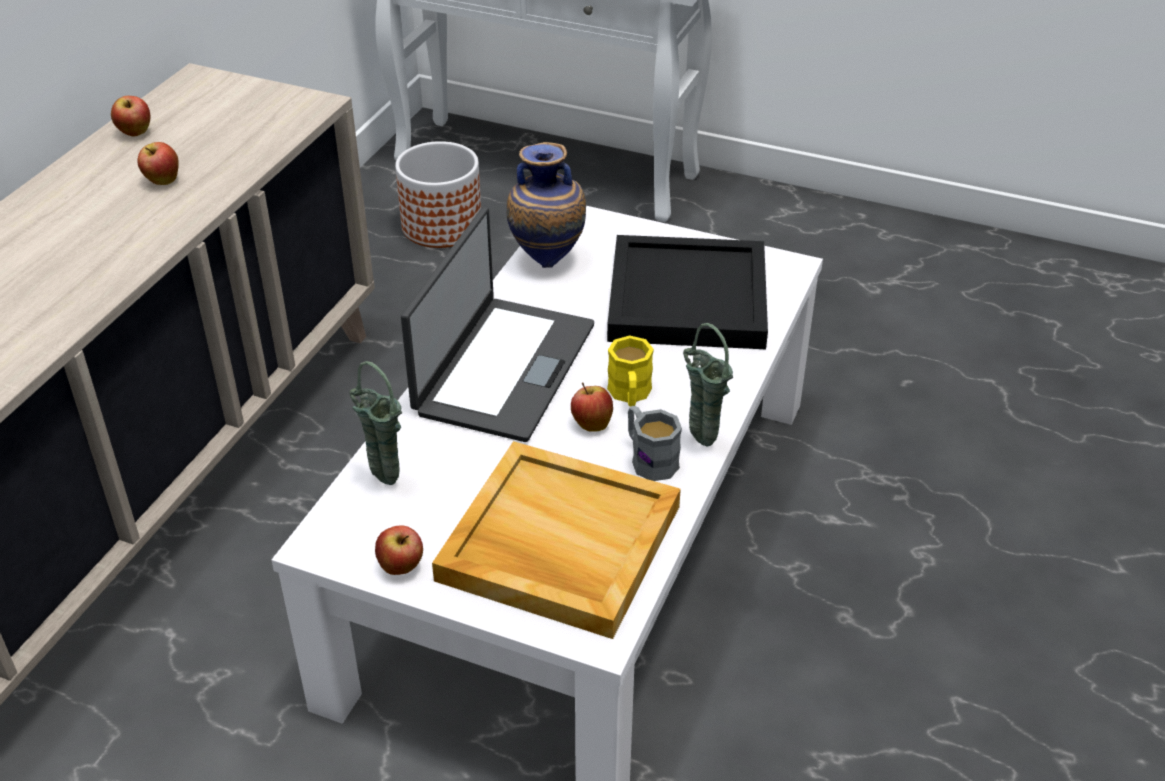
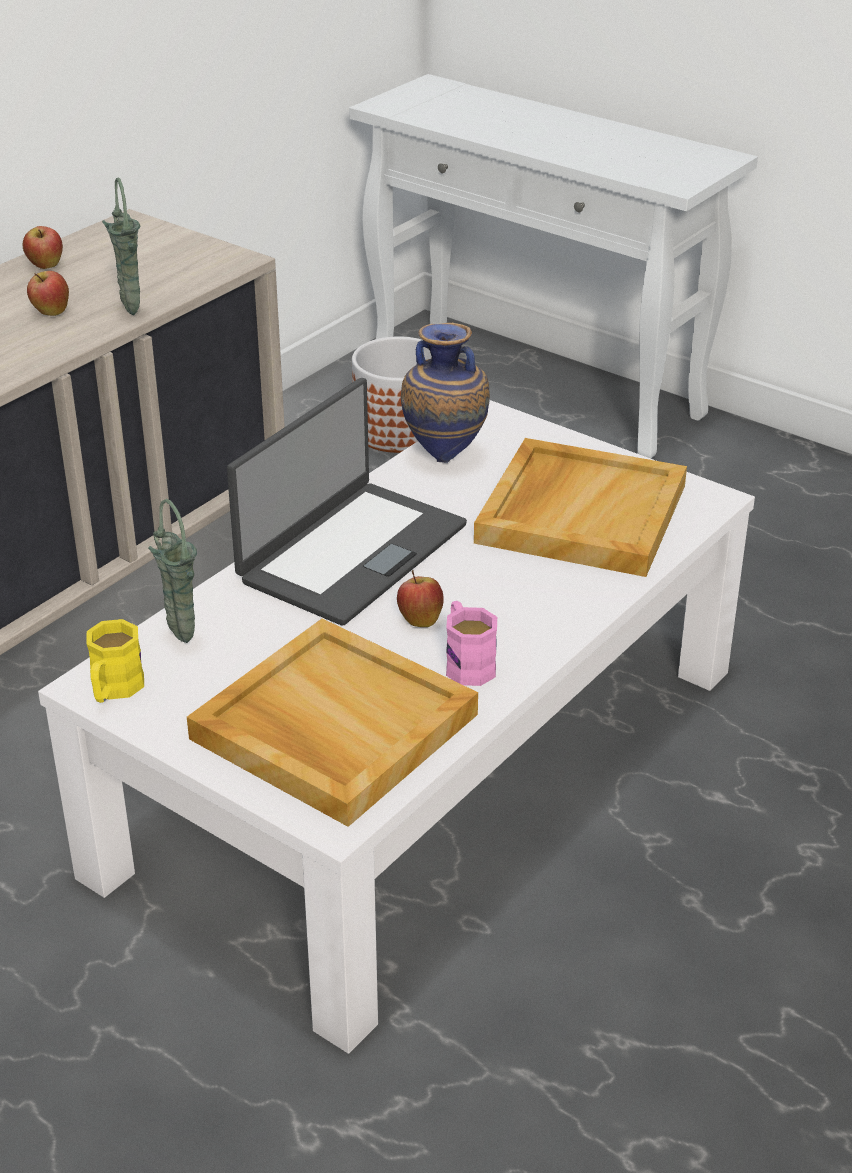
camera: 15 degrees right, 5 degrees down
apple [375,525,423,575] -> none
black tray [607,235,768,349] -> beige tray [474,438,687,577]
yellow mug [607,335,654,406] -> yellow mug moved to [86,619,144,703]
grey mug [628,406,682,481] -> pink mug [446,601,497,686]
green vase [683,323,733,446] -> green vase moved to [102,178,140,315]

